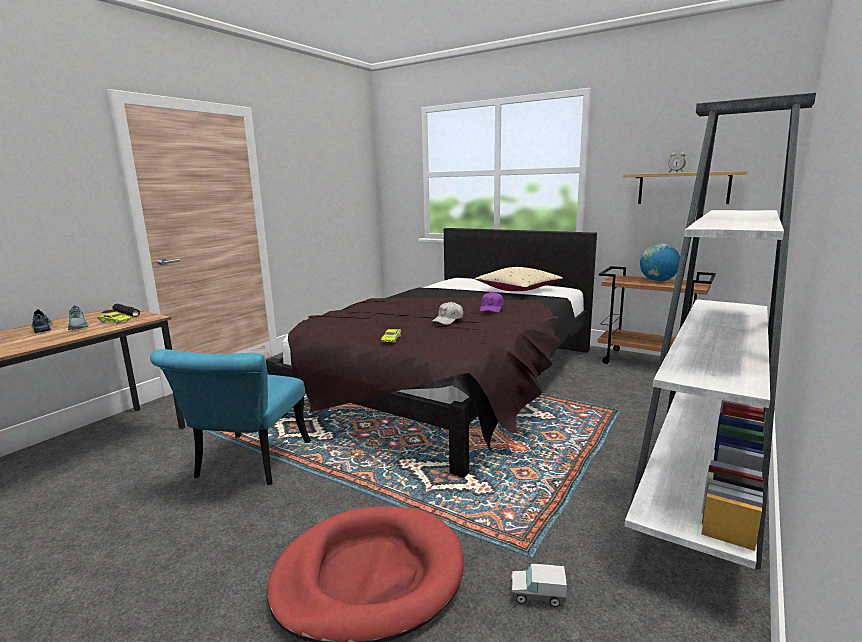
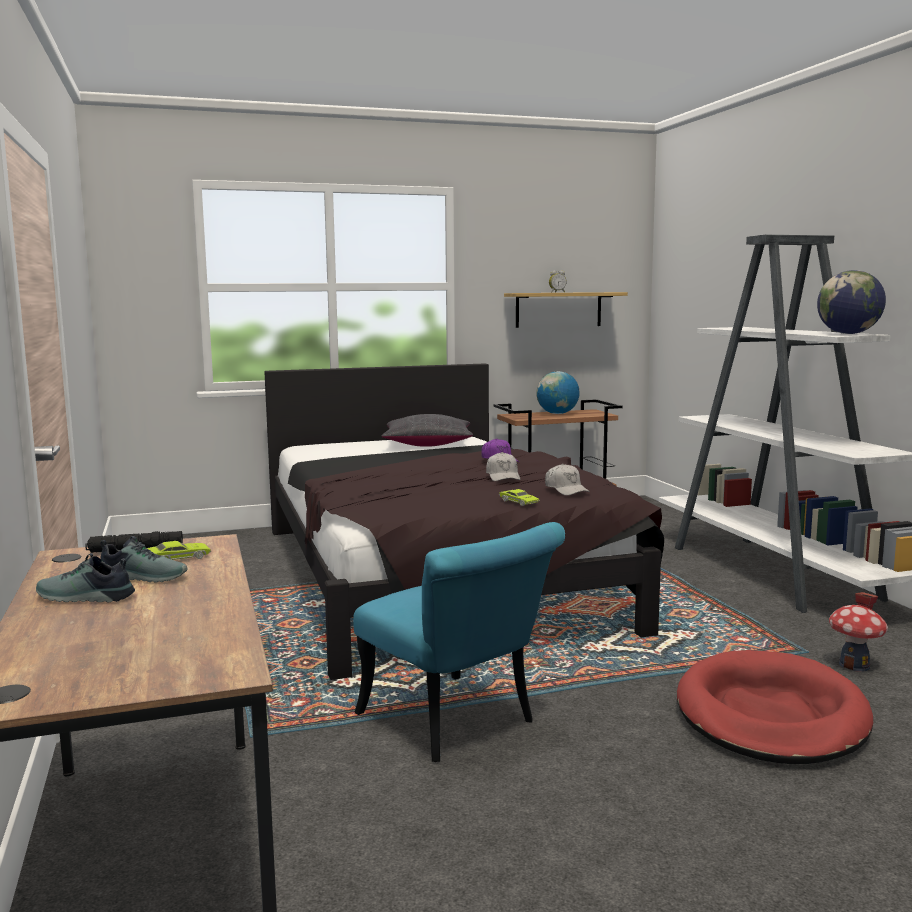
camera: 50 degrees left, 5 degrees down
beige pillow [475,267,563,291] -> black pillow [382,414,473,447]
toy truck [512,564,567,607] -> toy house [829,592,888,672]
none -> white cap [545,464,590,496]
none -> globe [817,270,886,334]

